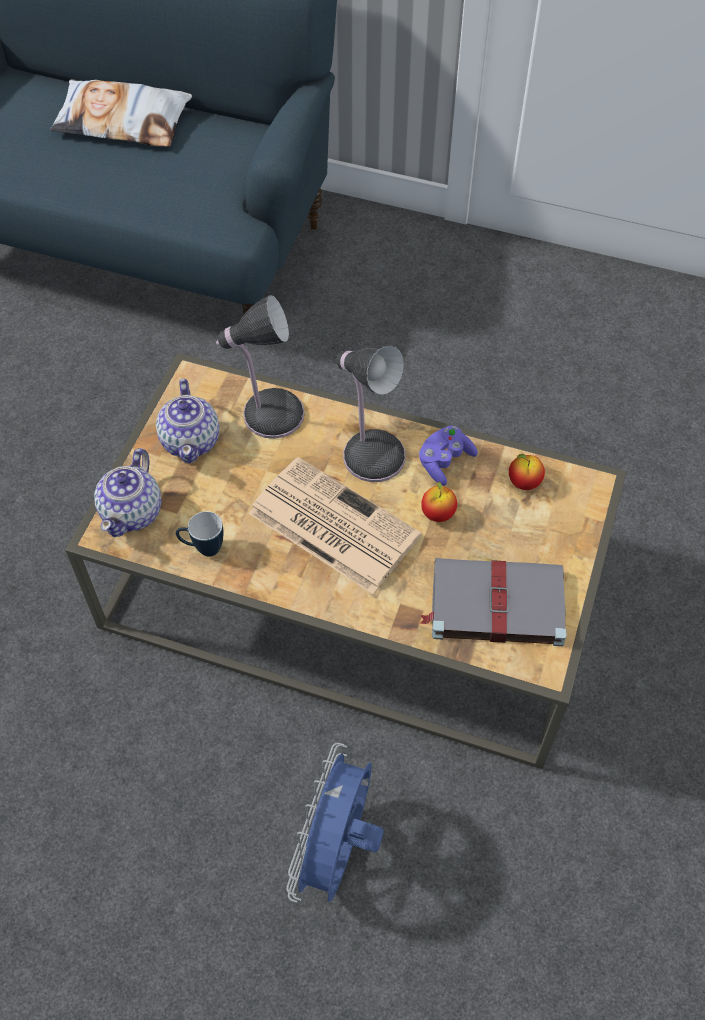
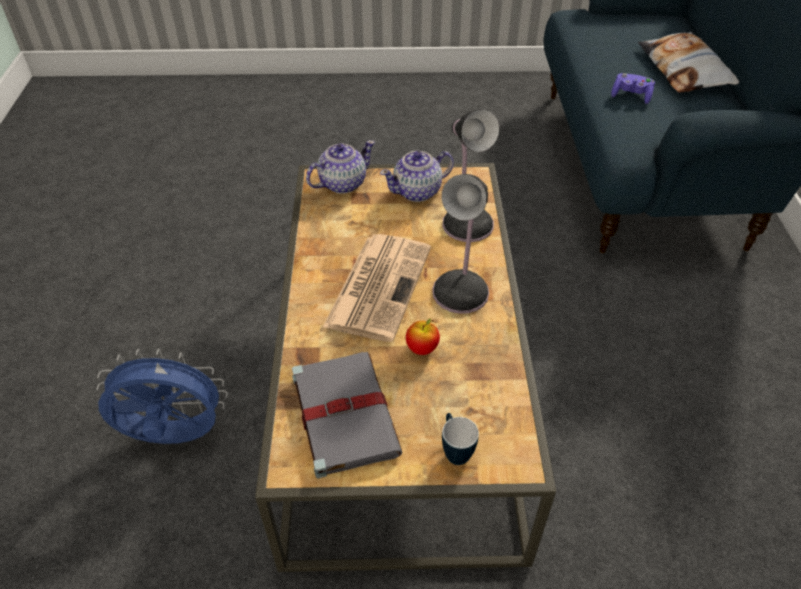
camera: 70 degrees right, 10 degrees down
teapot [94,448,162,537] -> teapot turned 150 degrees clockwise [306,140,375,194]
mug [176,511,223,557] -> mug moved to [442,413,479,465]
purple game controller [419,425,478,486] -> purple game controller moved to [611,73,655,104]
apple [509,454,545,490] -> none

